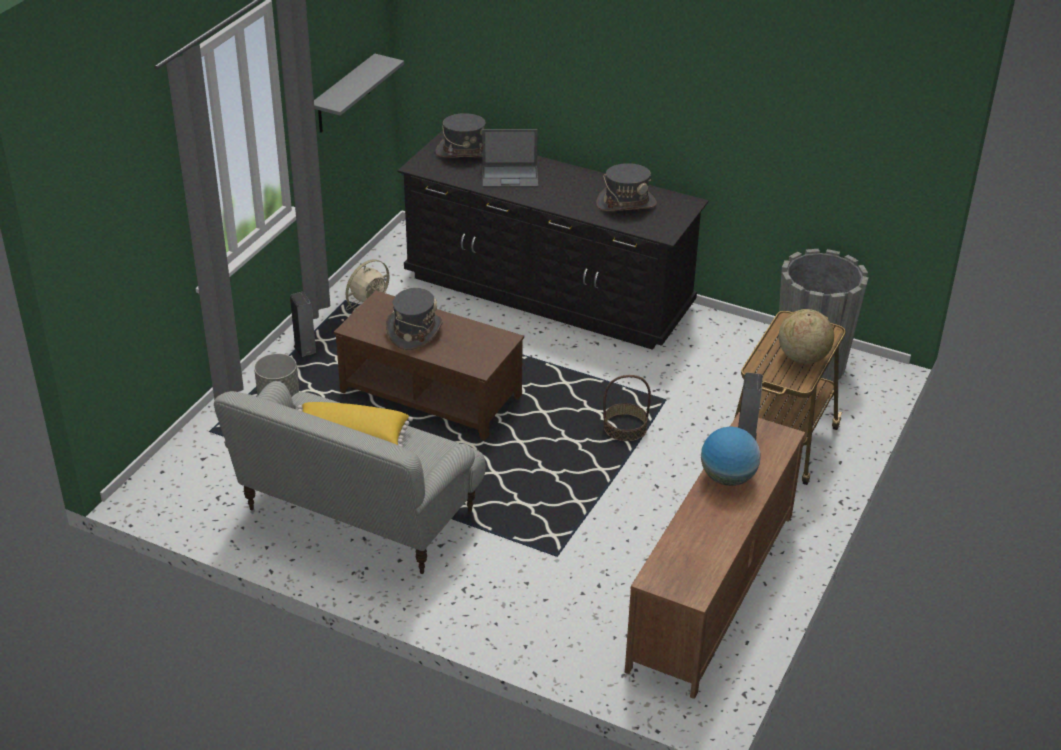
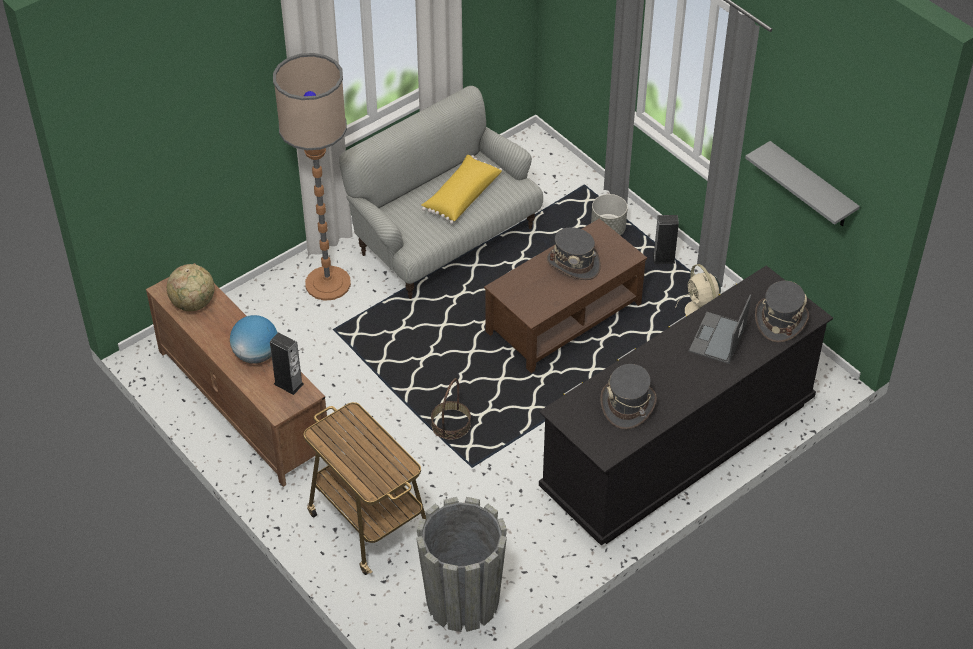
camera: 115 degrees right, 10 degrees up
globe [779,309,834,364] -> globe moved to [167,264,215,311]
none -> floor lamp [273,53,351,301]

